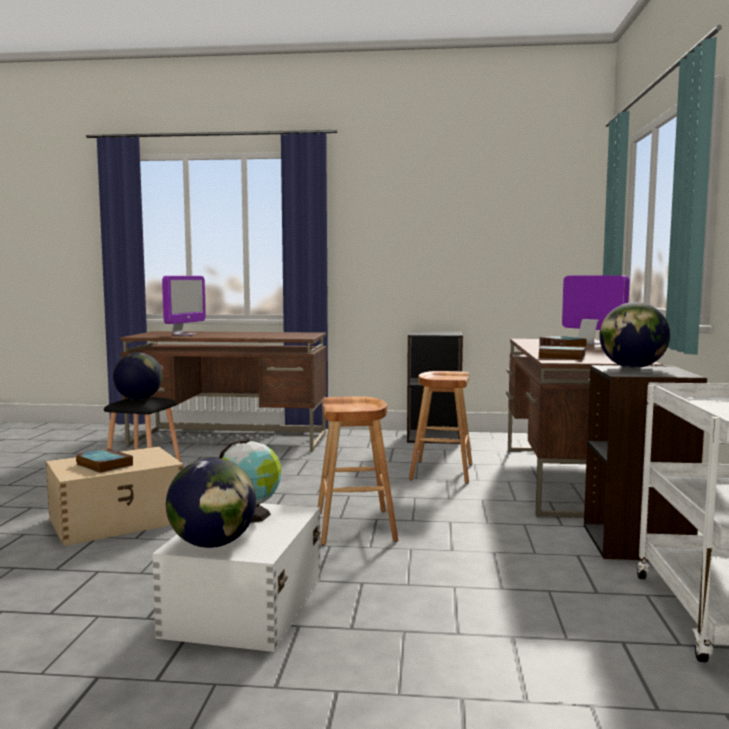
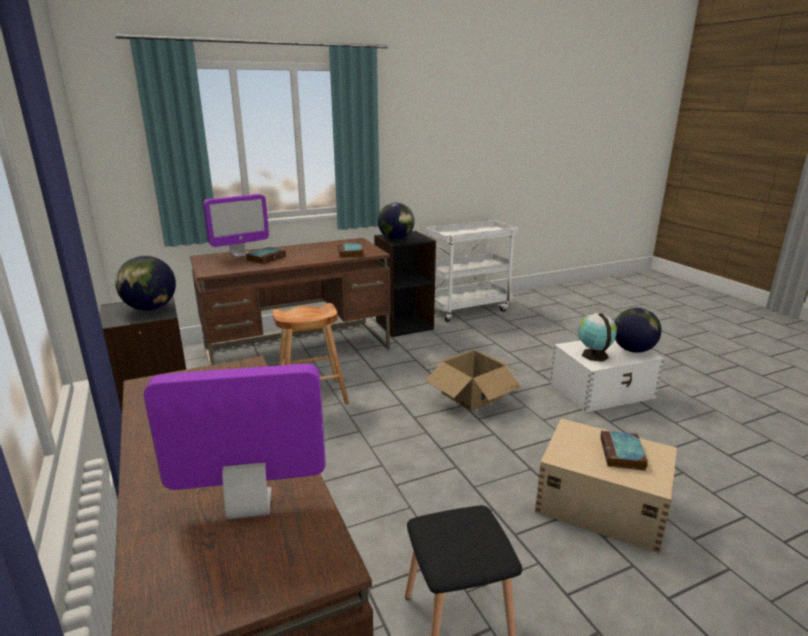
camera: 120 degrees left, 15 degrees up
globe [113,352,163,400] -> globe moved to [115,256,176,311]
brown stool [318,396,398,545] -> cardboard box [425,350,521,411]
monitor [562,275,629,345] -> monitor turned 150 degrees counterclockwise [203,194,269,257]

